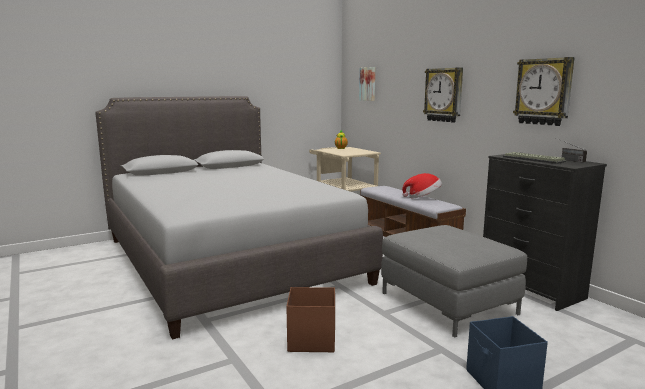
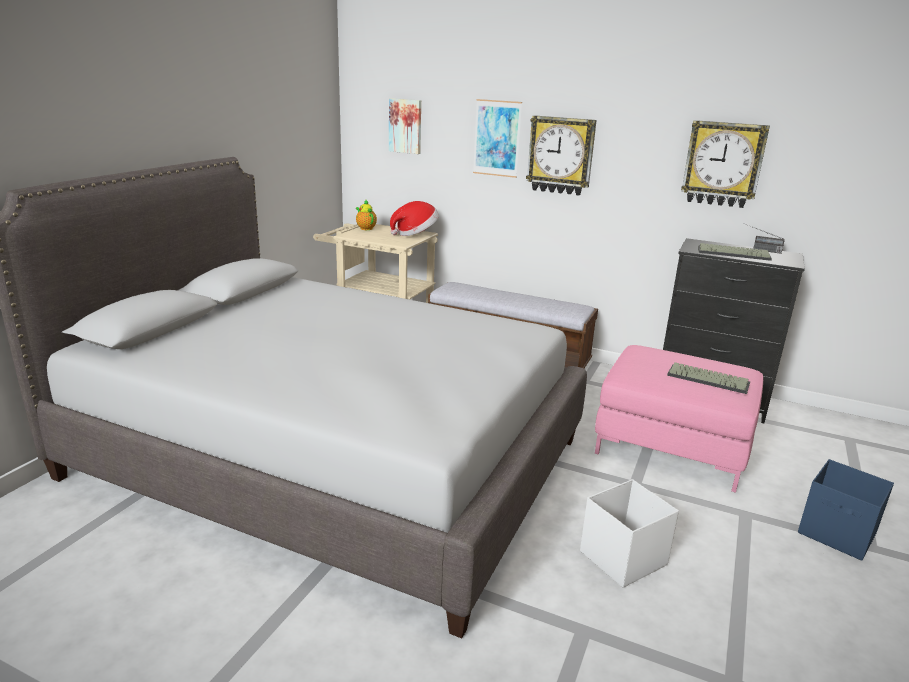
camera: 35 degrees left, 10 degrees up
brown storage box [286,287,335,352] -> white storage box [580,479,679,588]
grey ottoman [381,225,527,337] -> pink ottoman [595,345,763,493]
hat [402,173,442,198] -> hat moved to [390,201,439,236]
none -> picture [473,99,522,178]
none -> keyboard [667,362,750,394]

